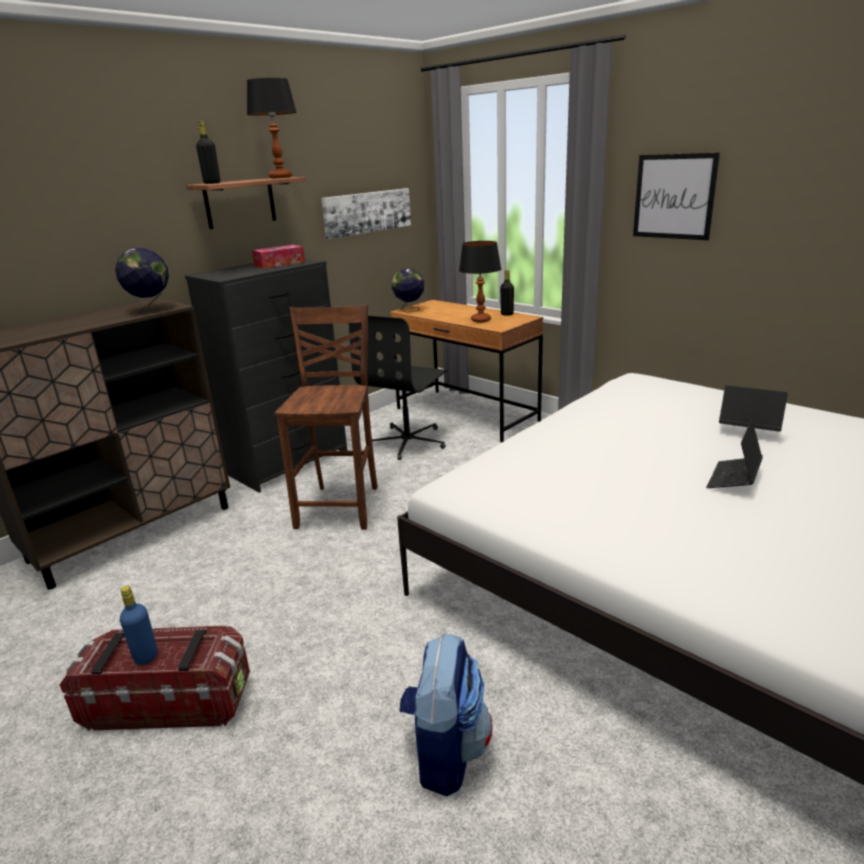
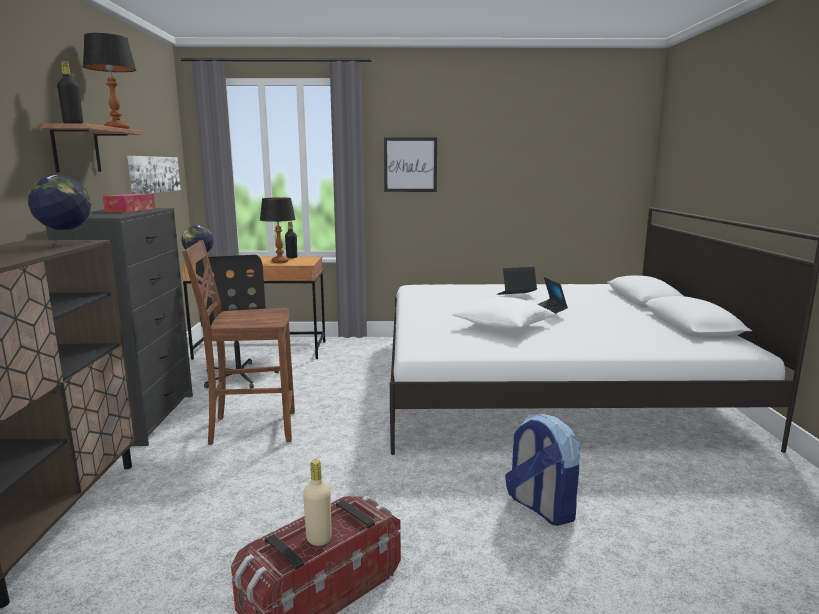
camera: 45 degrees left, 10 degrees down
blue bottle [120,585,158,665] -> beige bottle [303,460,332,546]
brown chair [275,305,378,530] -> brown chair turned 60 degrees counterclockwise [182,240,295,445]
none -> white pillow [452,297,555,330]

